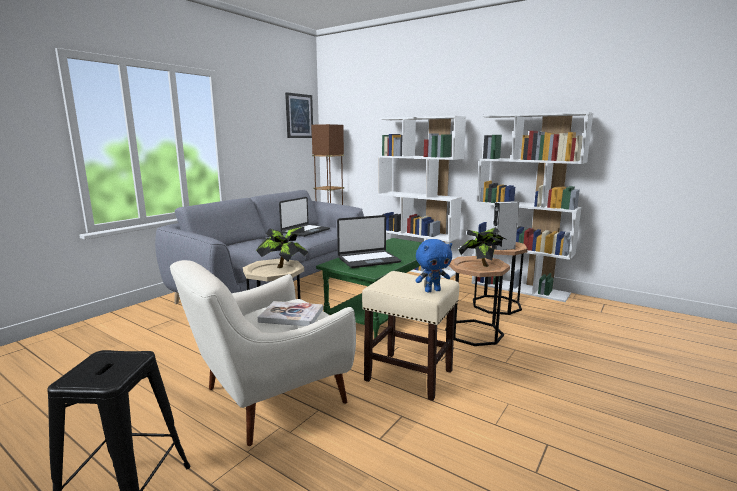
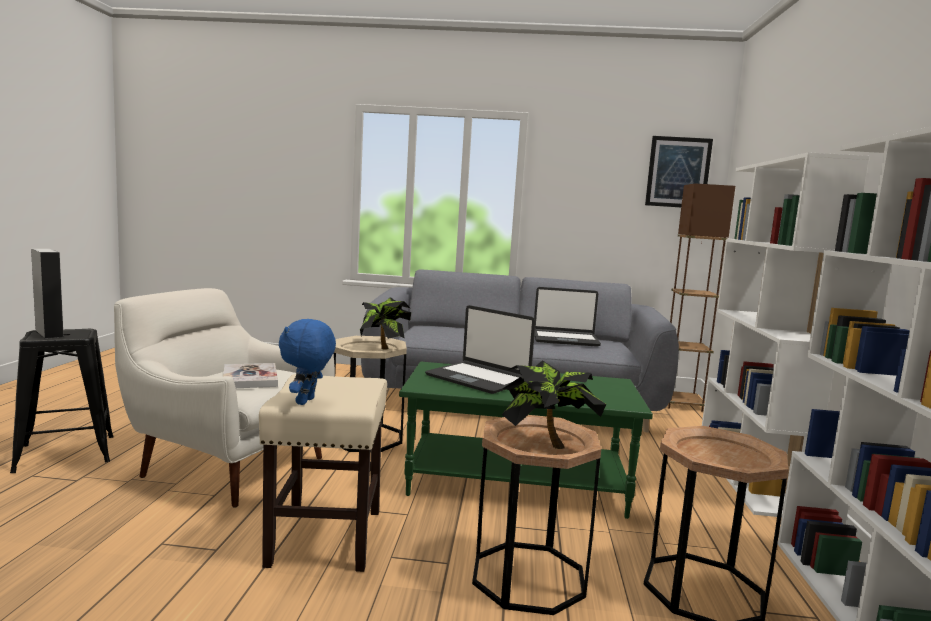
camera: 60 degrees right, 5 degrees down
blue plush toy [415,239,452,293] -> blue plush toy turned 60 degrees clockwise [279,319,336,405]
grey speaker [491,201,519,250] -> grey speaker moved to [31,249,64,339]

